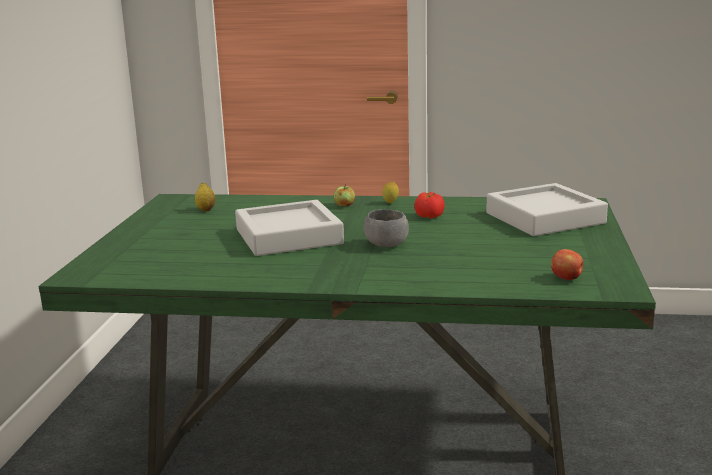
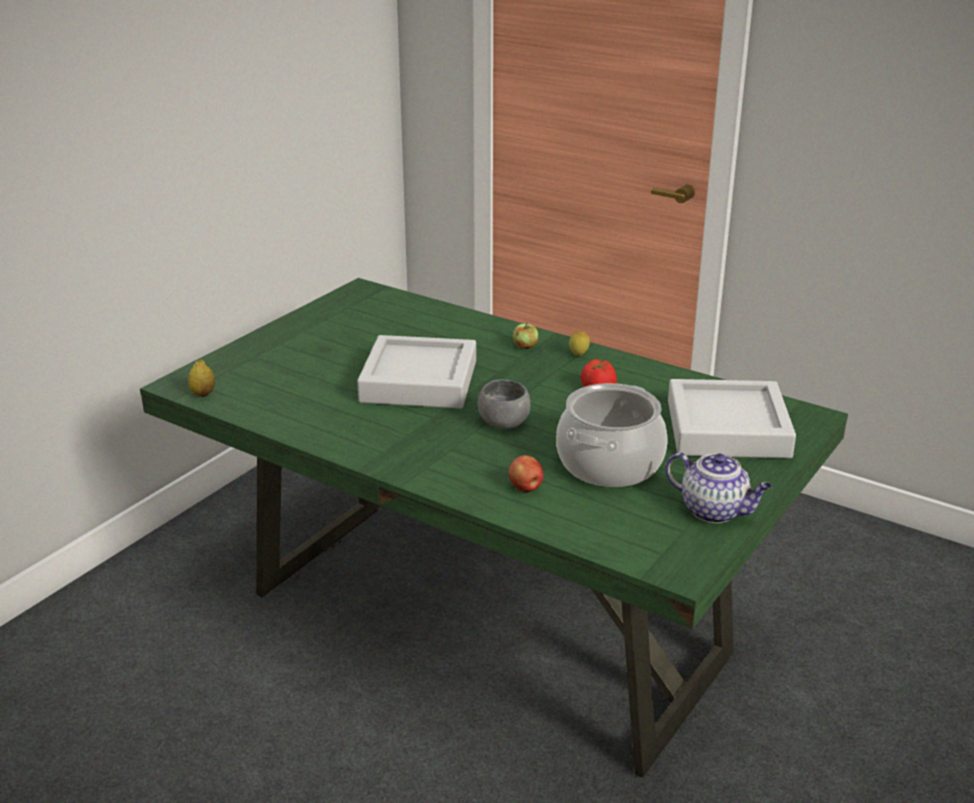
camera: 25 degrees right, 10 degrees up
lemon [195,183,215,211] -> lemon moved to [188,360,215,397]
apple [551,249,583,280] -> apple moved to [509,455,543,492]
none -> cooking pot [556,383,668,487]
none -> teapot [665,452,772,523]

